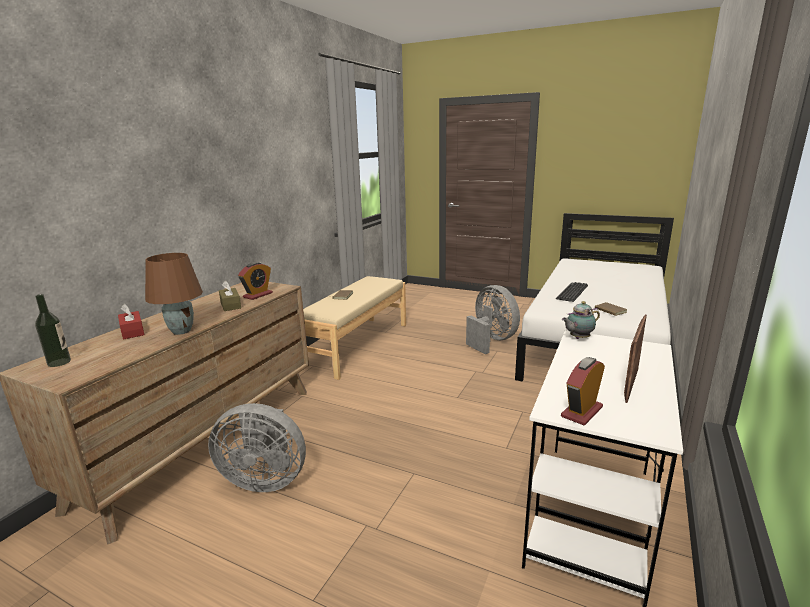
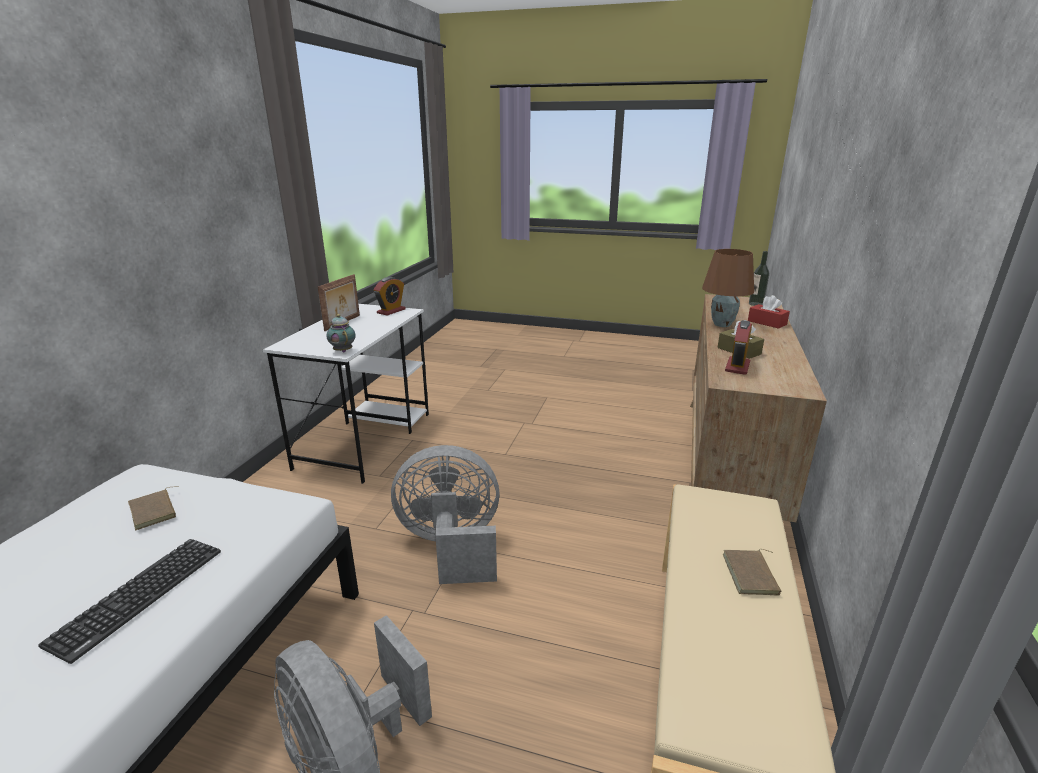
camera: 170 degrees right, 5 degrees up
grey fan [208,403,306,492] -> grey fan moved to [391,445,500,584]
teapot [562,301,600,339] -> teapot turned 90 degrees counterclockwise [326,314,355,353]

